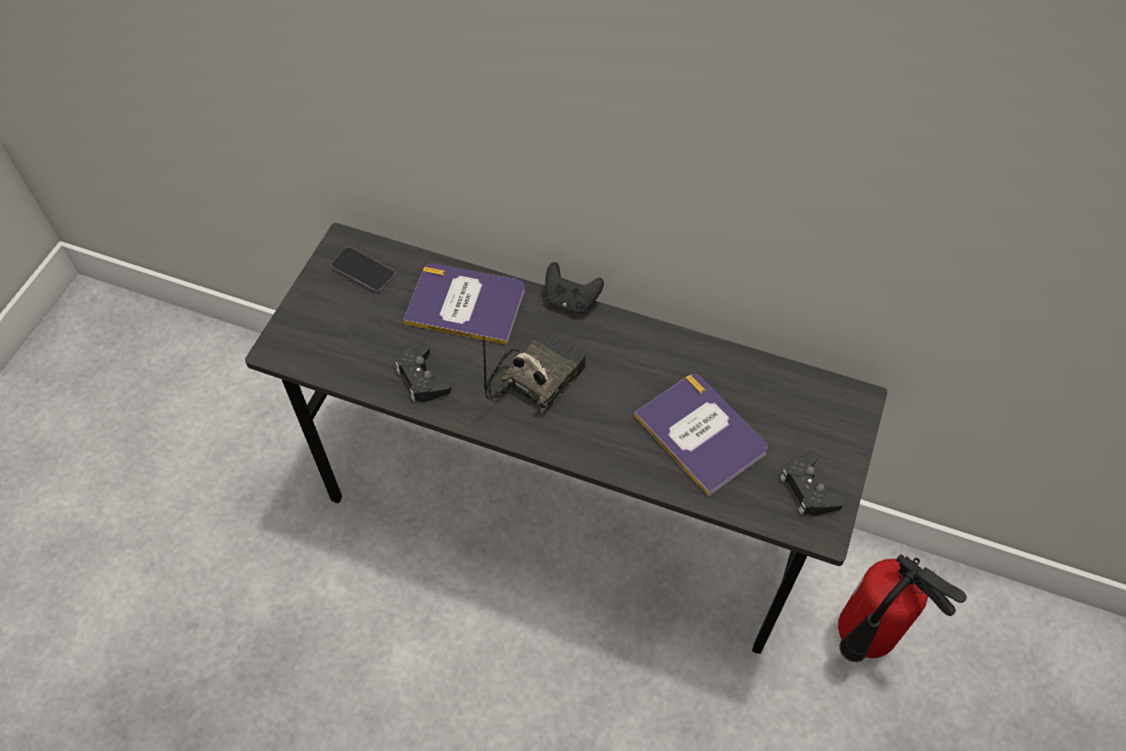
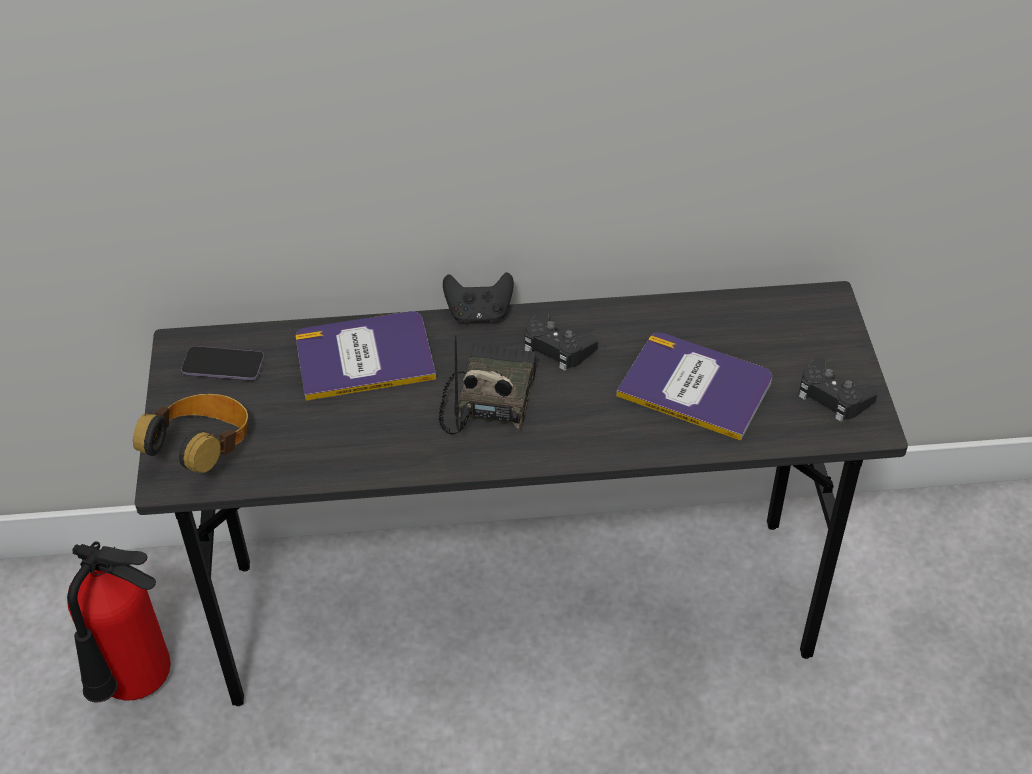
camera: 25 degrees left, 10 degrees down
black game controller [396,343,451,402] -> black game controller moved to [524,311,598,371]
fire extinguisher [838,554,967,662] -> fire extinguisher moved to [67,541,171,702]
none -> headphones [133,394,248,473]

